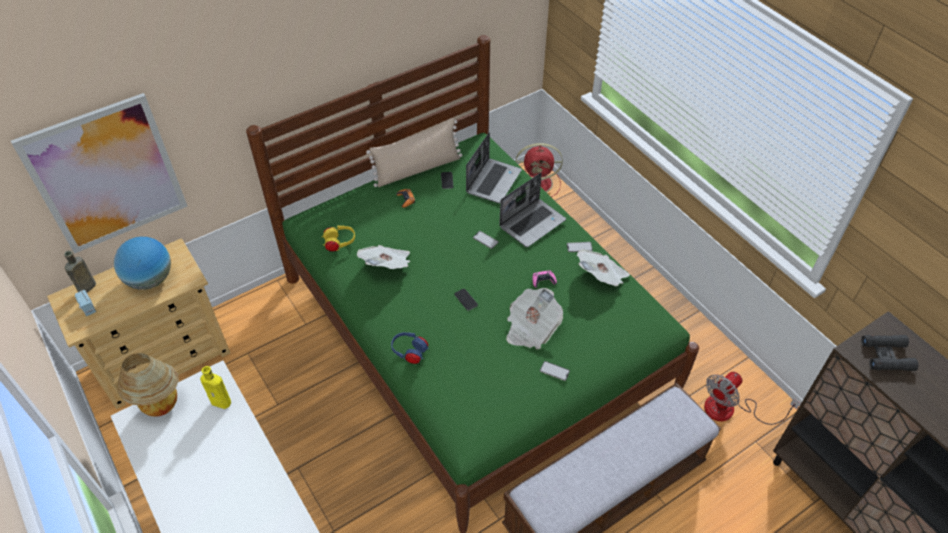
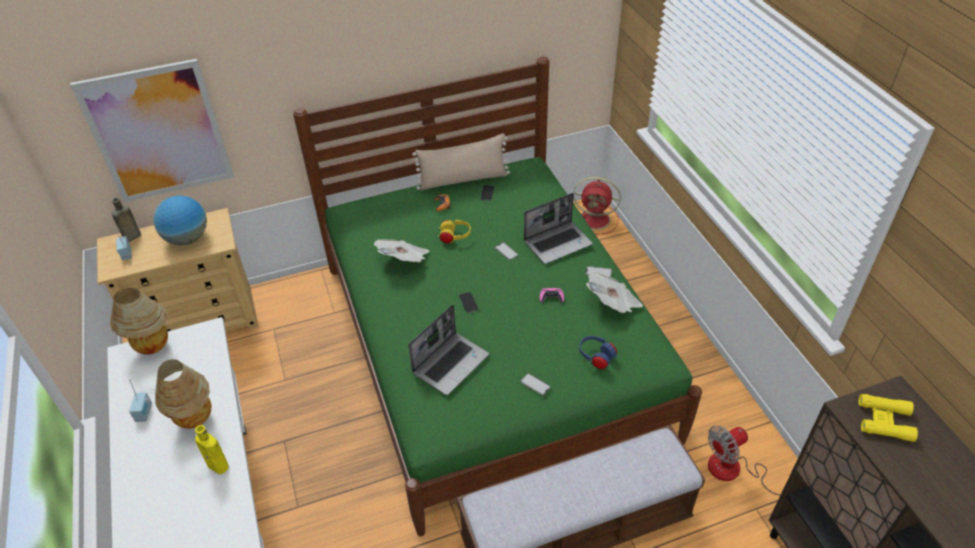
camera: 15 degrees right, 5 degrees down
yellow bottle [200,366,231,409] -> yellow bottle moved to [195,425,229,474]
yellow headphones [322,226,355,252] -> yellow headphones moved to [438,220,471,243]
blue headphones [391,332,429,364] -> blue headphones moved to [579,336,617,369]
laptop [466,132,522,203] -> laptop moved to [408,305,489,395]
newspaper [506,288,563,349] -> none
black binoculars [861,335,918,371] -> yellow binoculars [858,394,918,442]
none -> radio [129,379,152,422]
none -> table lamp [155,359,211,429]

